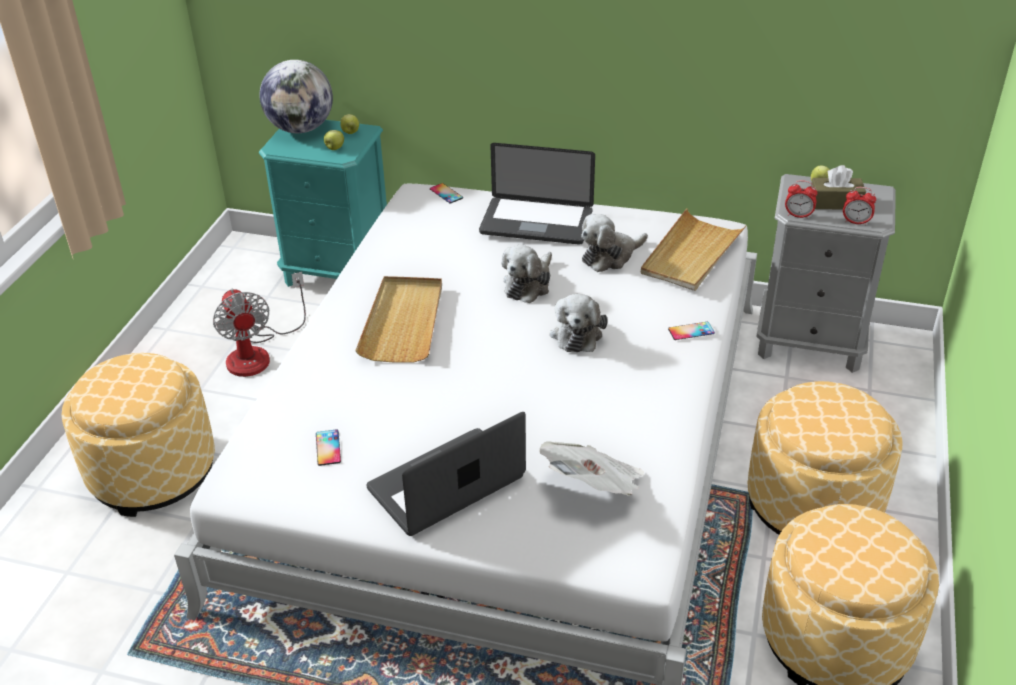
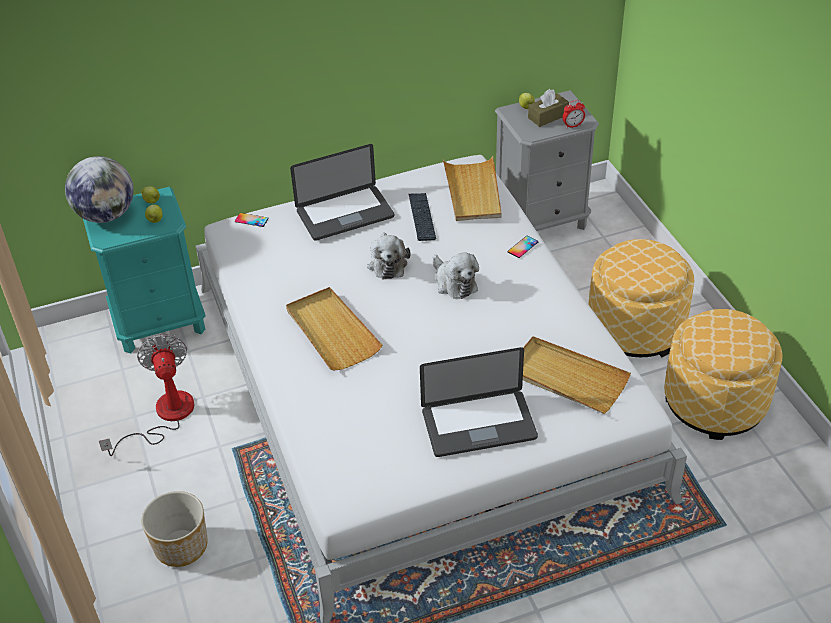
camera: 35 degrees left, 5 degrees up
ottoman [61,353,215,517] -> planter [142,491,208,567]
fan [213,272,306,377] -> fan turned 135 degrees counterclockwise [99,334,195,456]
phone [316,429,341,466] -> none
laptop [366,412,526,536] -> laptop turned 120 degrees counterclockwise [420,347,538,457]
newspaper [539,441,644,496] -> beige tray [523,336,631,414]
plush toy [581,214,648,272] -> keyboard [408,193,436,241]
alarm clock [785,180,817,219] -> none

